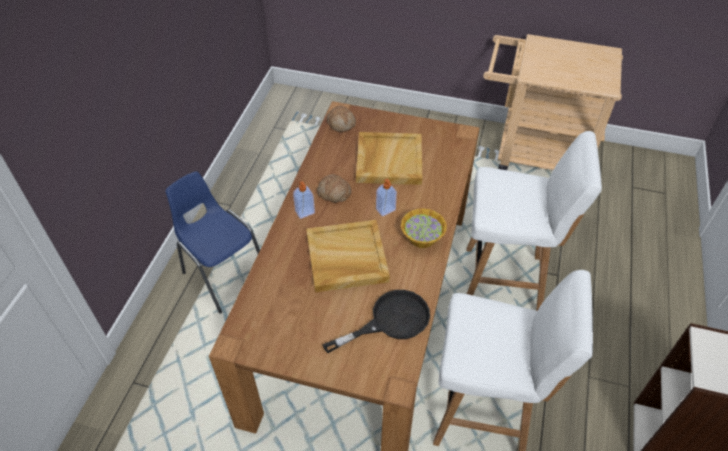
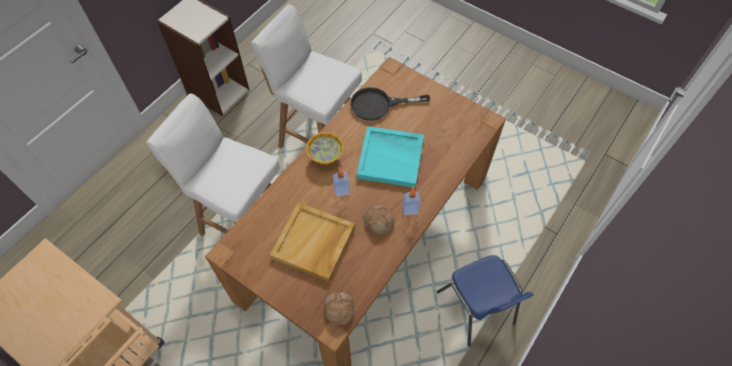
camera: 160 degrees left, 10 degrees up
beige tray [306,220,390,292] -> turquoise tray [357,126,424,188]

